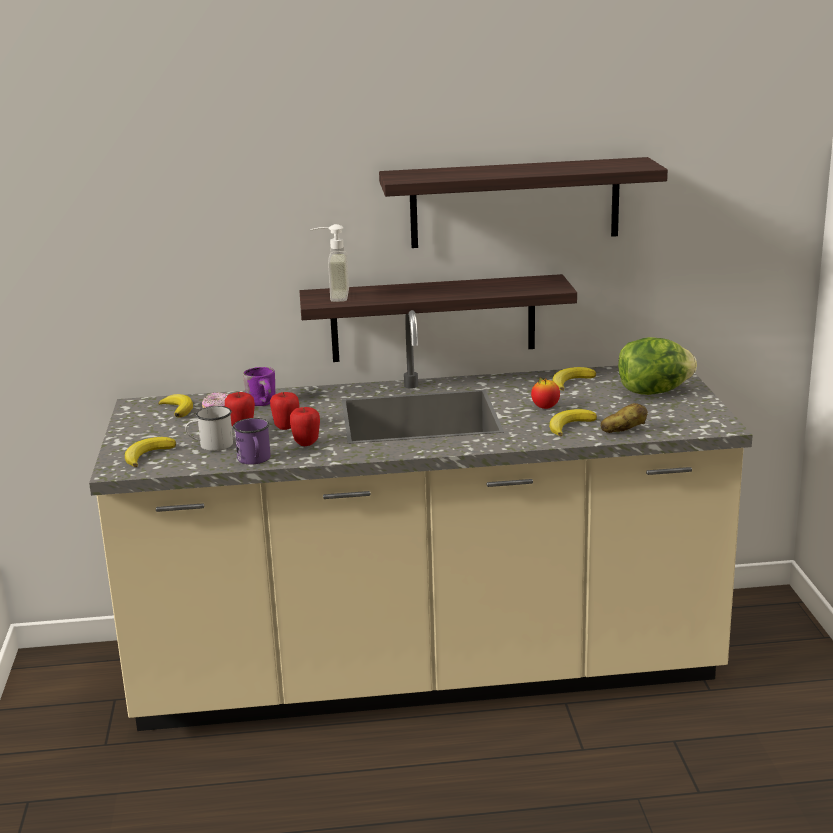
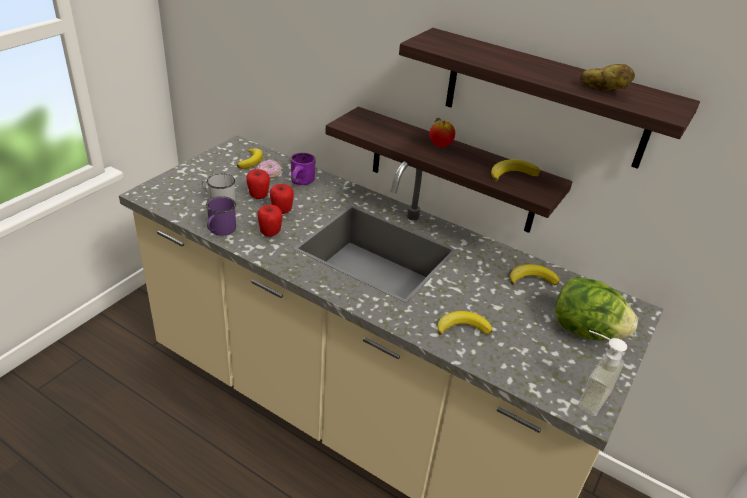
camera: 35 degrees right, 15 degrees up
banana [125,437,176,467] -> banana moved to [491,159,541,181]
soap dispenser [310,224,349,302] -> soap dispenser moved to [578,330,627,417]
apple [531,378,560,409] -> apple moved to [429,118,455,147]
potato [601,403,648,433] -> potato moved to [580,64,635,90]

